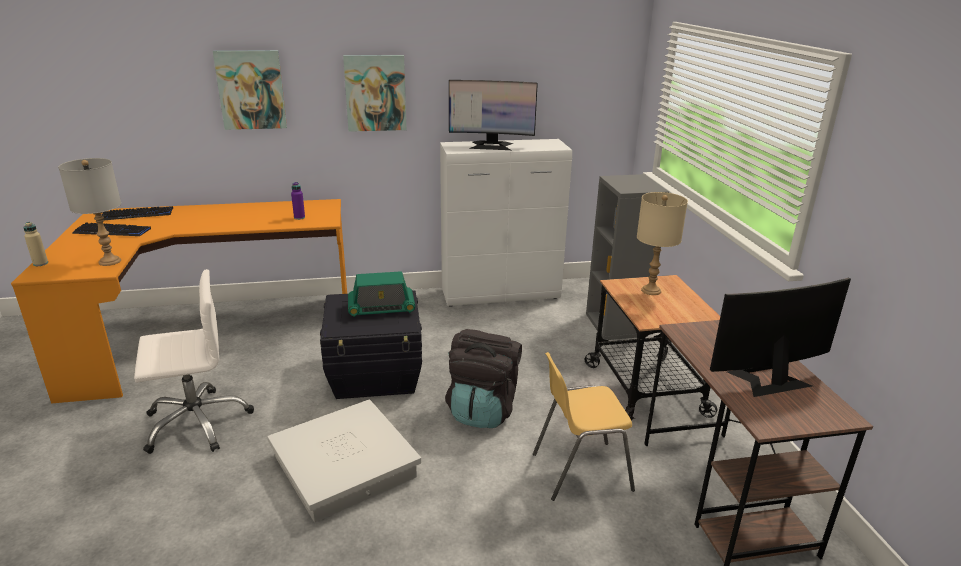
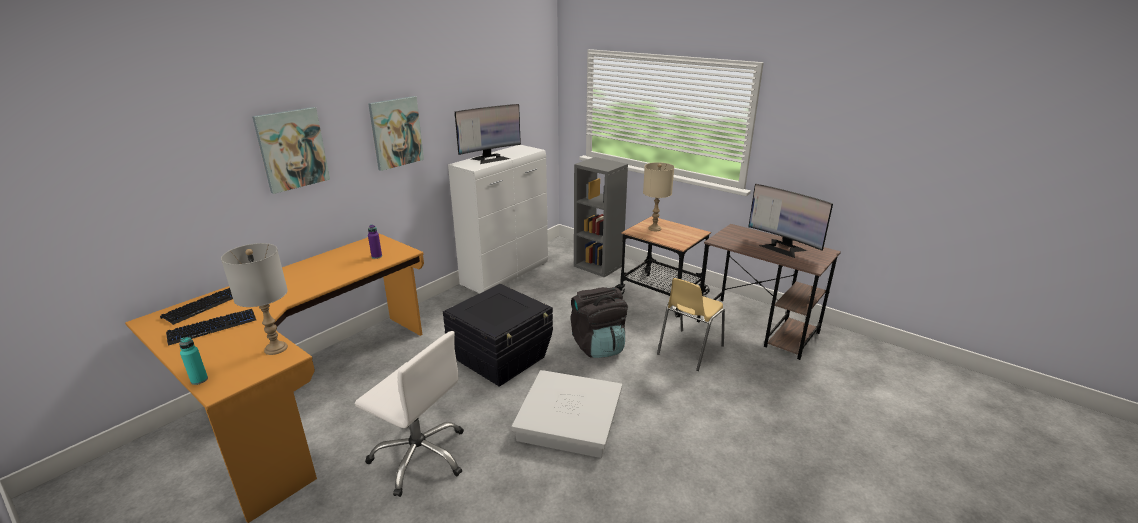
camera: 40 degrees left, 0 degrees up
beige bottle [23,222,48,266] -> turquoise bottle [179,337,208,385]
white office chair [134,269,254,454] -> white office chair turned 90 degrees clockwise [355,331,464,497]
radio [348,271,415,317] -> none
monitor [710,277,851,397] -> monitor turned 75 degrees counterclockwise [748,184,833,258]

